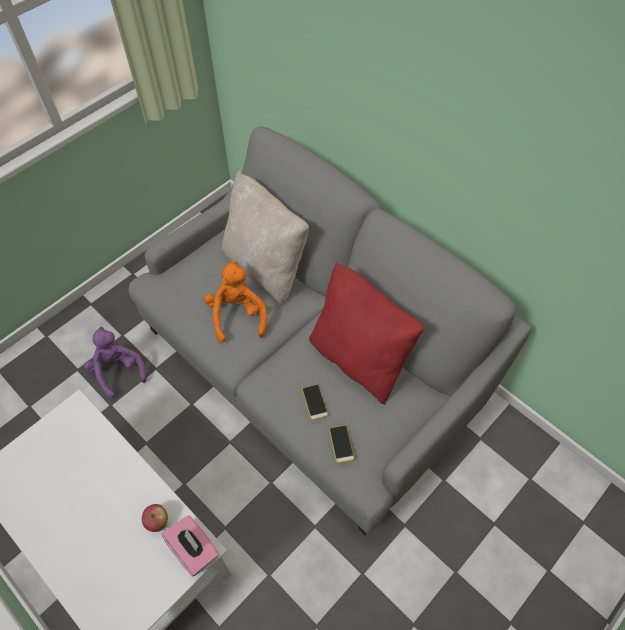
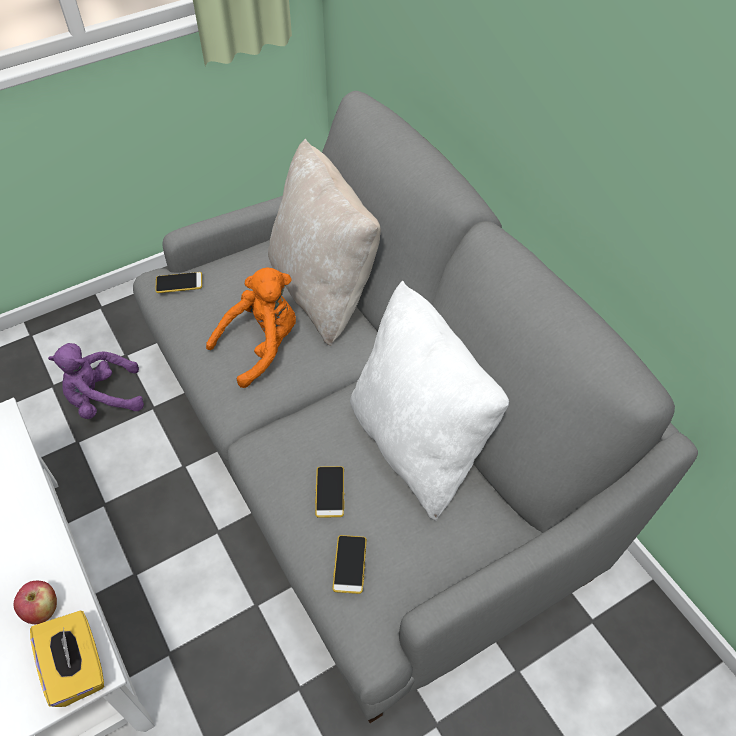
camera: 15 degrees right, 5 degrees down
purple plush toy [84,327,147,399] -> purple plush toy turned 90 degrees counterclockwise [48,343,144,419]
pink tissue box [161,515,219,576] -> yellow tissue box [30,610,104,707]
orange plush toy [204,260,267,343] -> orange plush toy turned 45 degrees clockwise [206,267,296,388]
red pillow [309,262,424,404] -> white pillow [350,281,509,521]
none -> phone [155,272,202,293]

